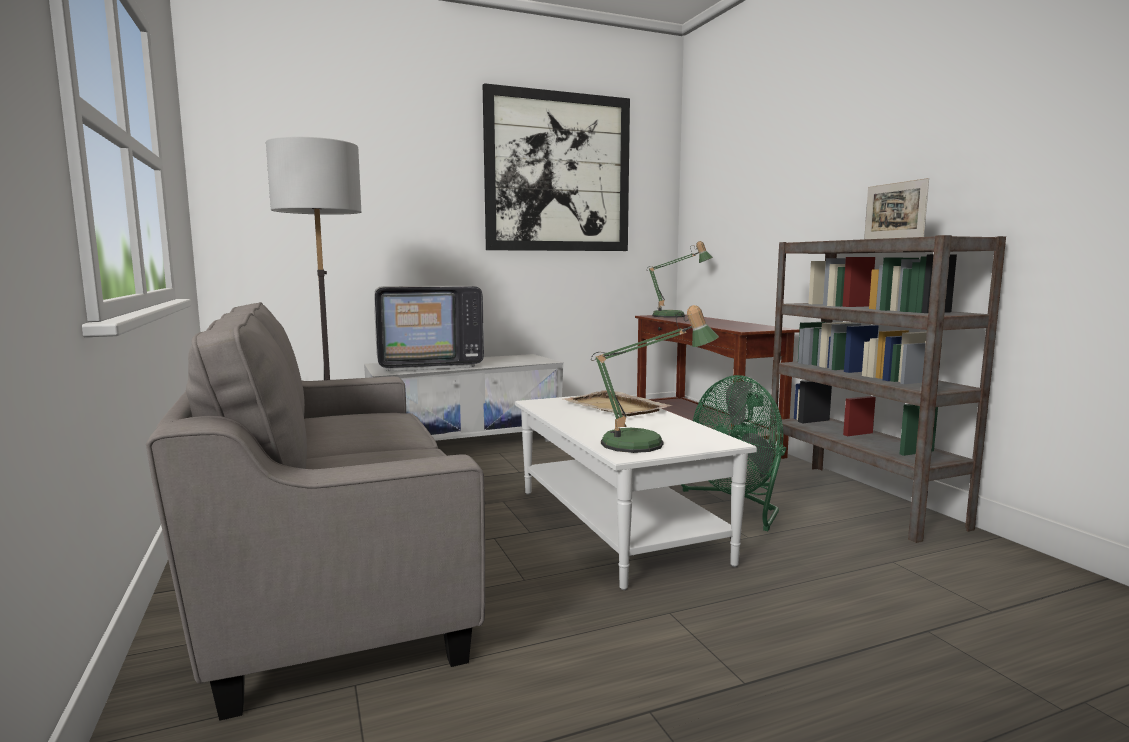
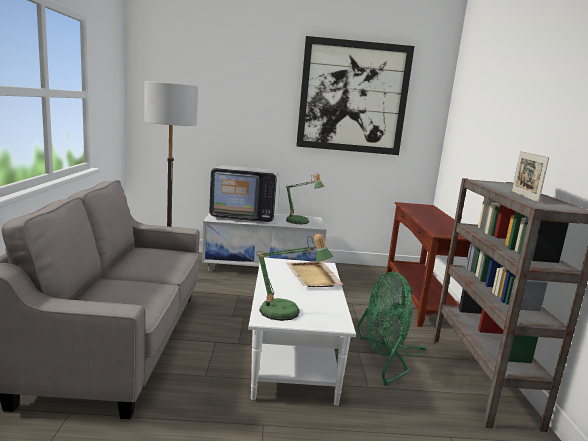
camera: 20 degrees right, 5 degrees up
table lamp [647,241,713,318] -> table lamp moved to [285,173,324,224]

